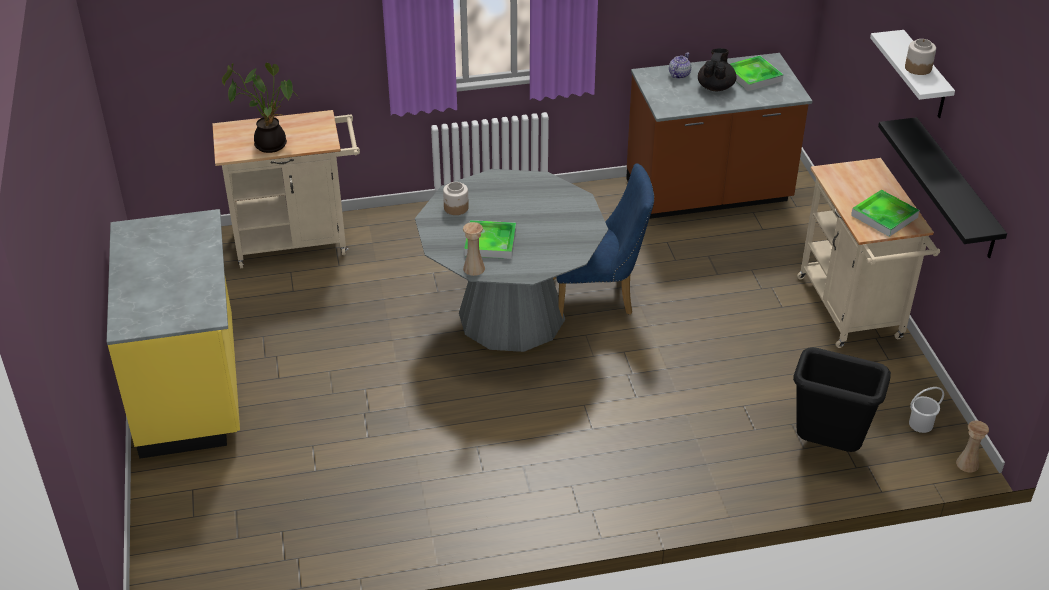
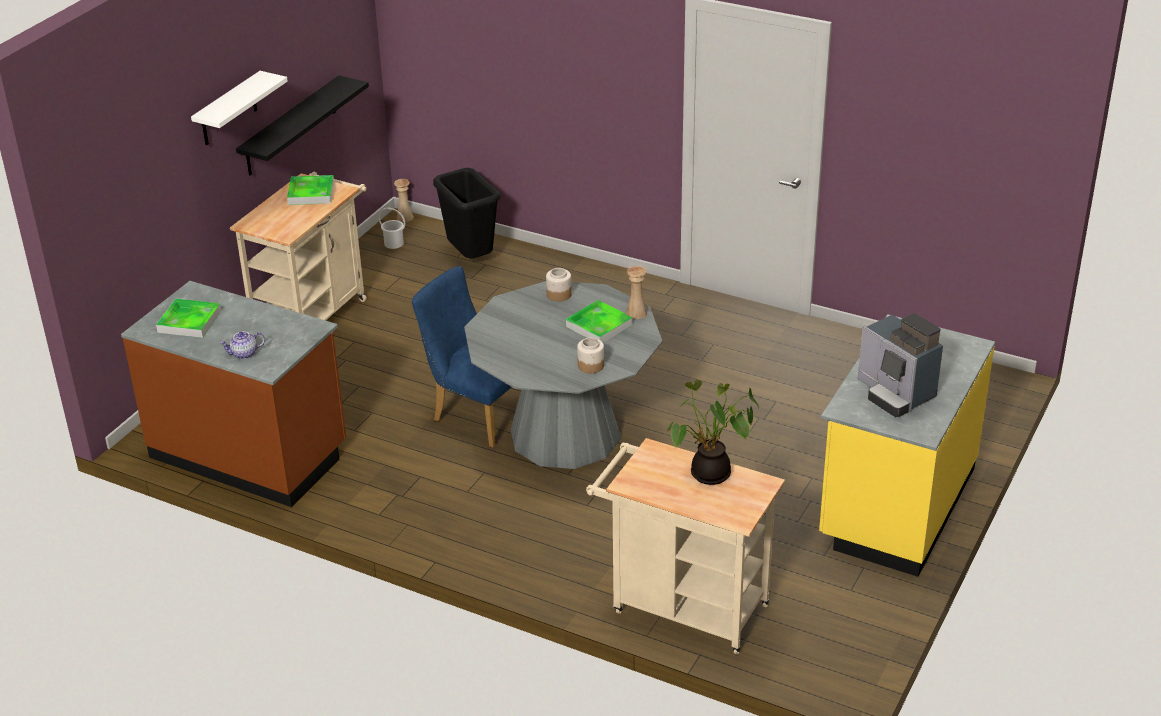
camera: 140 degrees left, 5 degrees down
black teapot [698,48,737,91] -> none
jar [905,39,936,75] -> jar moved to [546,268,572,302]
none -> coffee machine [858,313,943,417]

